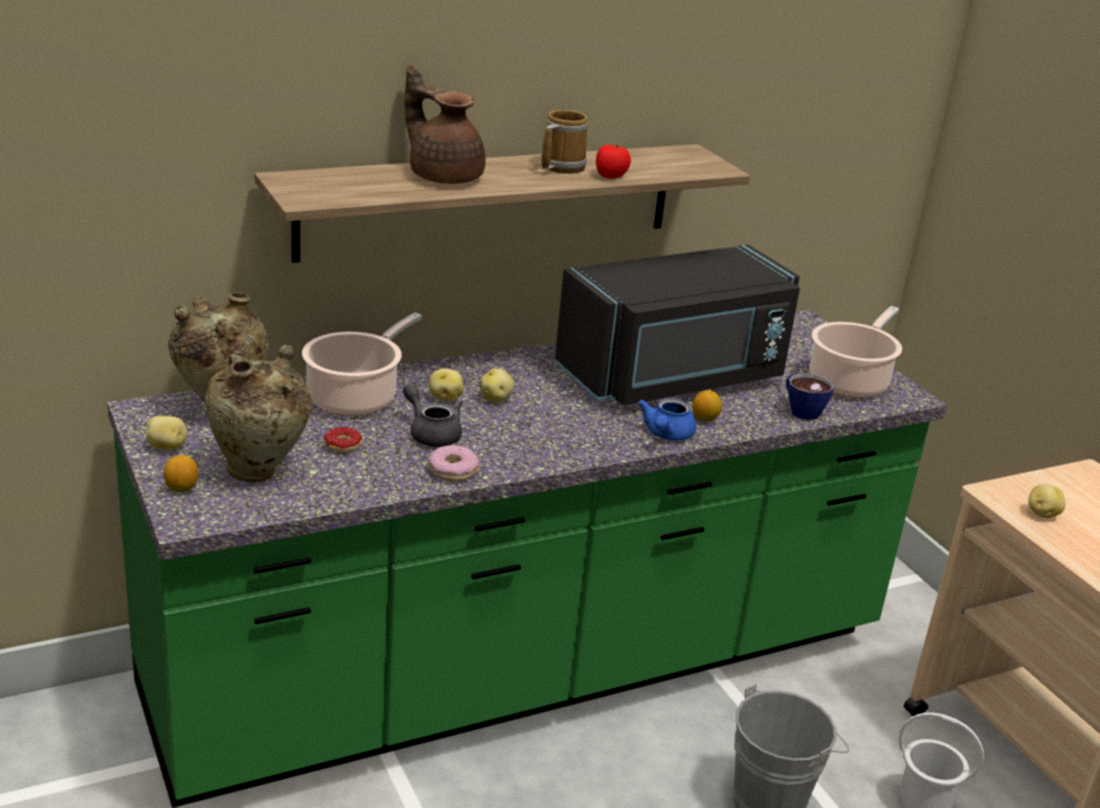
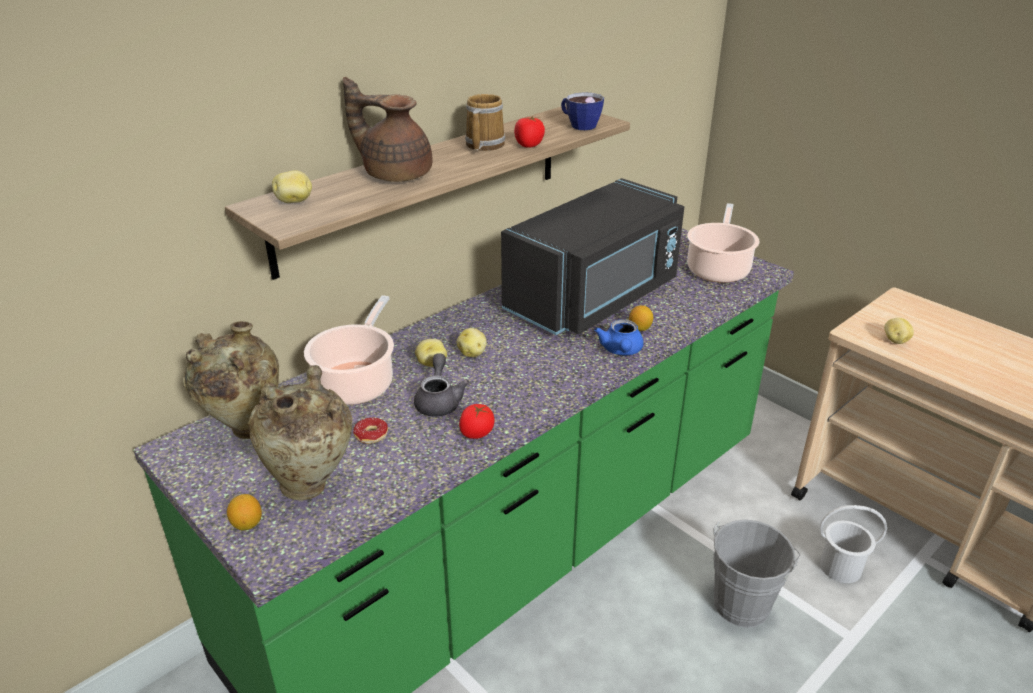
camera: 15 degrees left, 5 degrees up
potato [145,416,187,450] -> potato moved to [272,170,312,203]
grey teapot [403,383,463,447] -> grey teapot turned 60 degrees clockwise [414,353,469,417]
donut [428,445,479,481] -> tomato [459,404,495,439]
cup [786,373,834,420] -> cup moved to [561,92,604,130]

